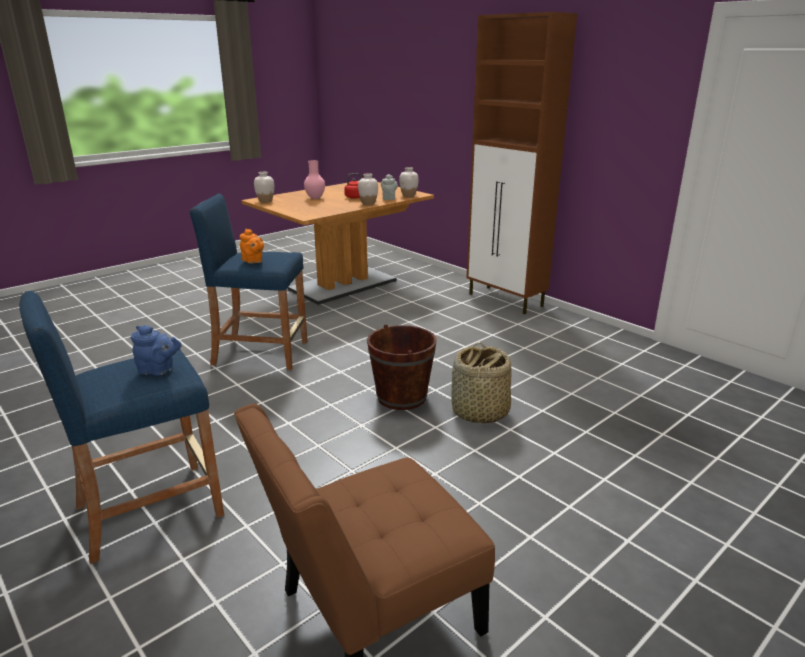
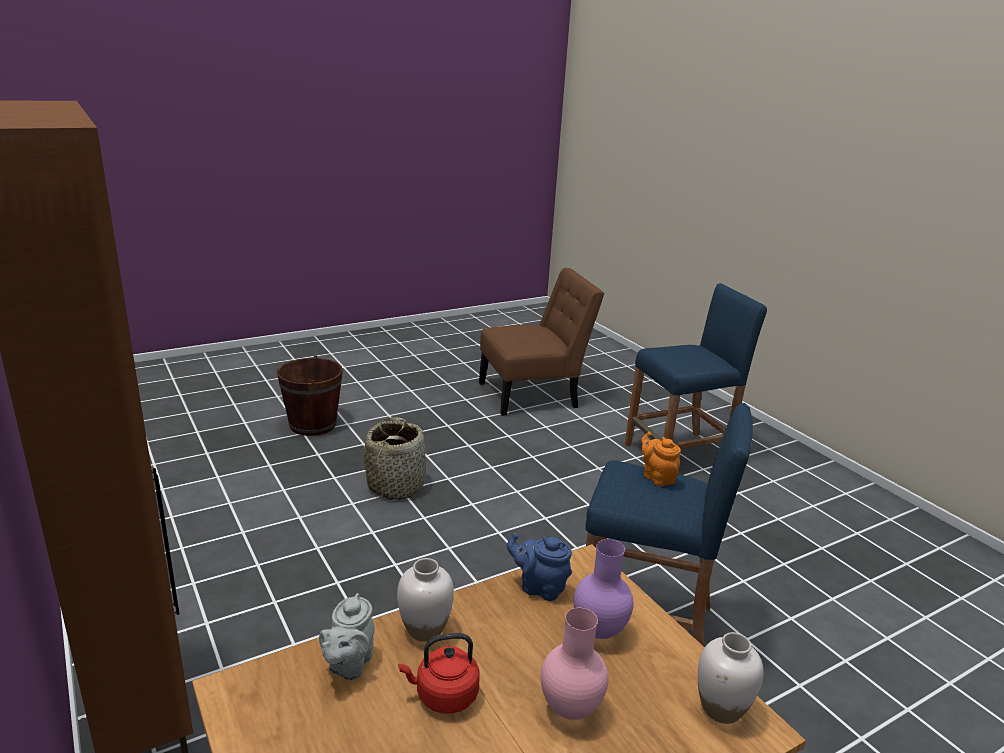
camera: 170 degrees left, 0 degrees up
blue teapot [131,325,182,376] -> blue teapot moved to [507,533,572,601]
brown bucket [367,324,437,410] -> brown bucket moved to [277,355,343,436]
white vase [399,167,419,197] -> none
none -> purple vase [574,539,634,639]

